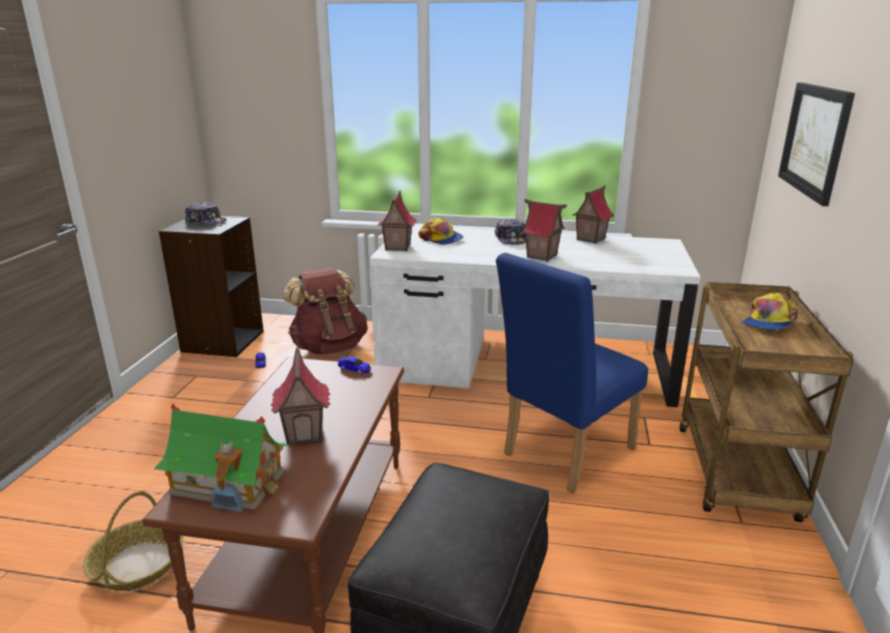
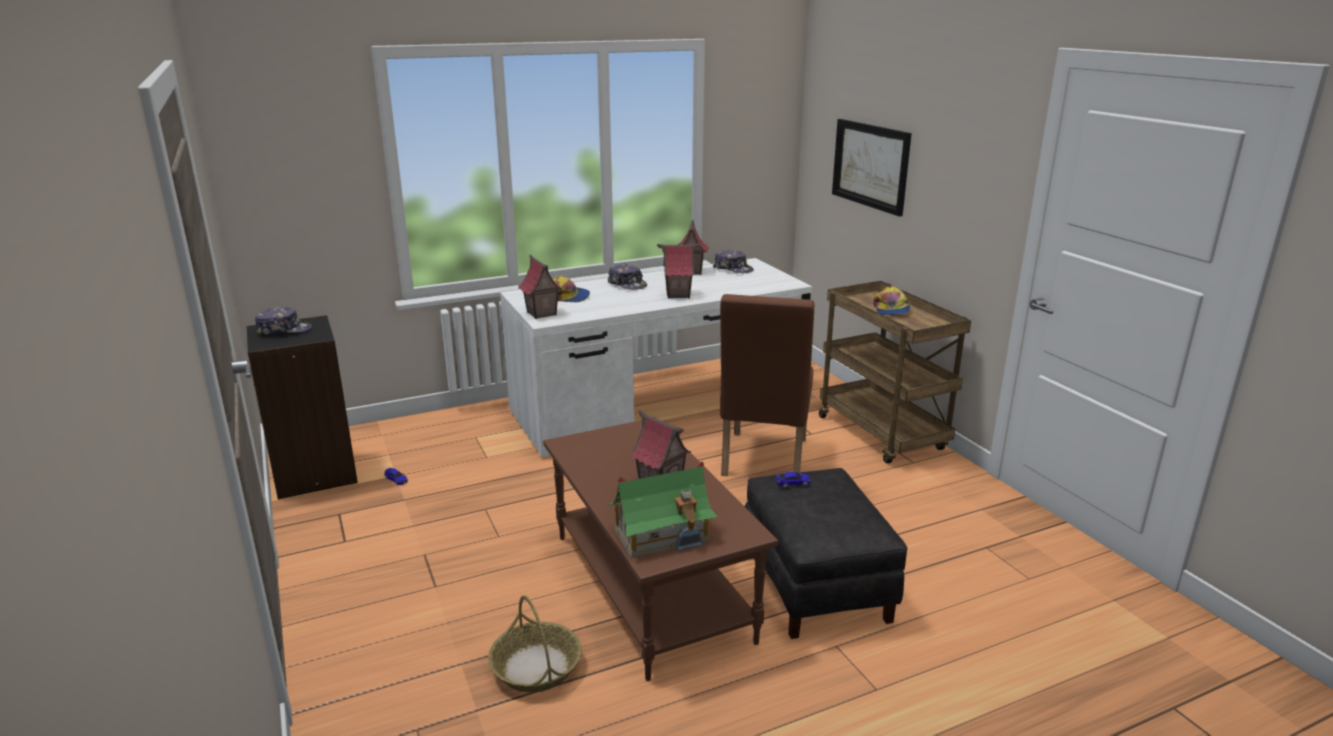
camera: 35 degrees left, 0 degrees up
brown backpack [283,267,368,354] -> none
toy car [338,357,371,374] -> toy car moved to [775,472,811,488]
blue chair [496,253,648,493] -> brown chair [720,294,814,476]
none -> cap [713,250,754,273]

